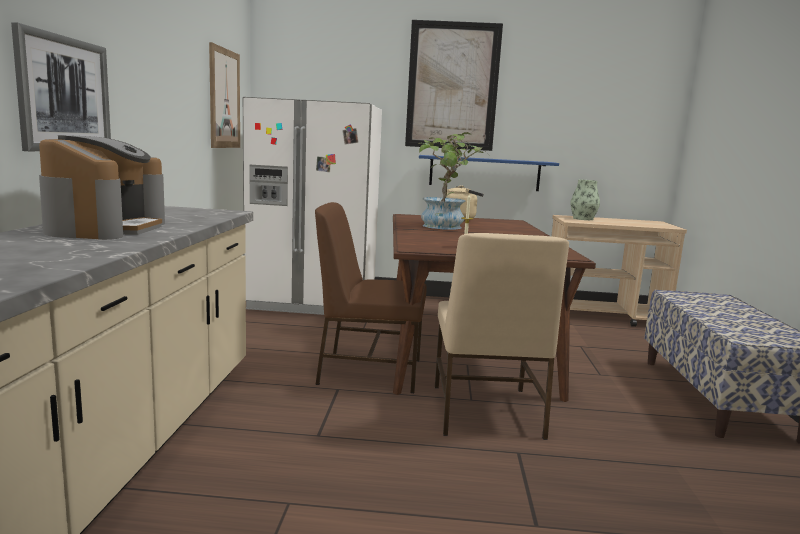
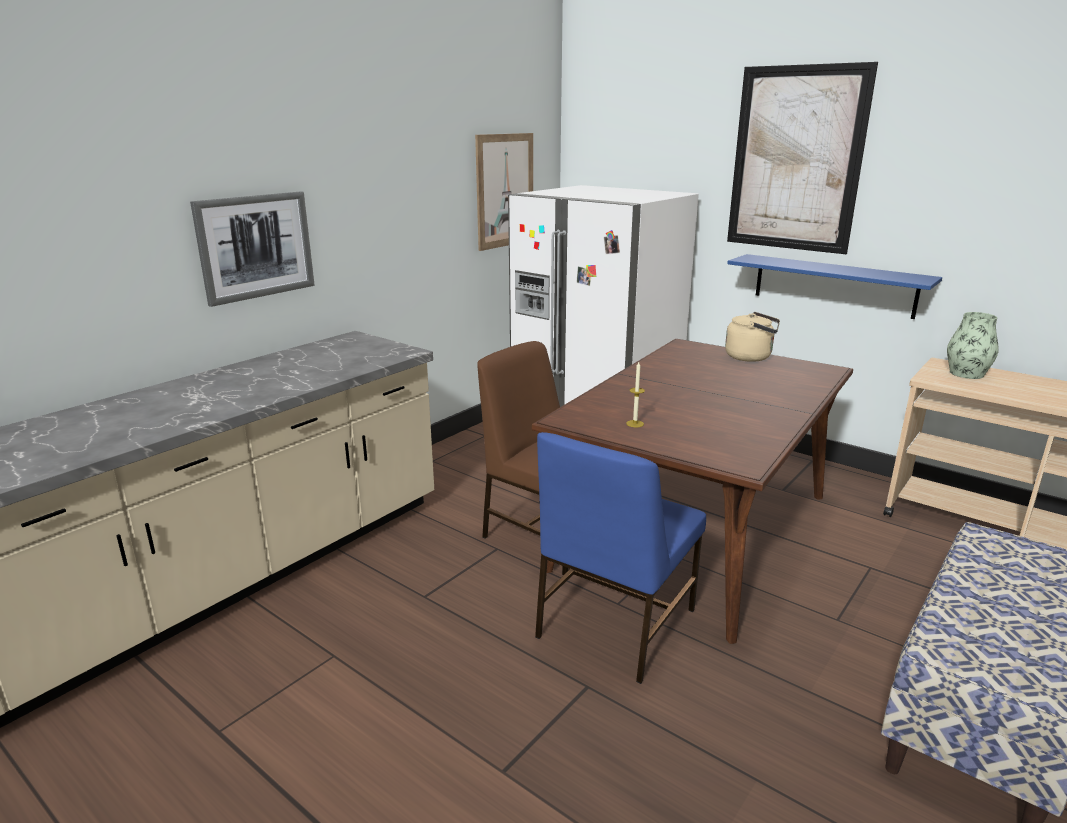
camera: 35 degrees right, 10 degrees up
coffee machine [39,135,165,240] -> none
potted plant [418,132,489,230] -> none
beige chair [435,233,569,440] -> blue chair [535,432,706,684]

